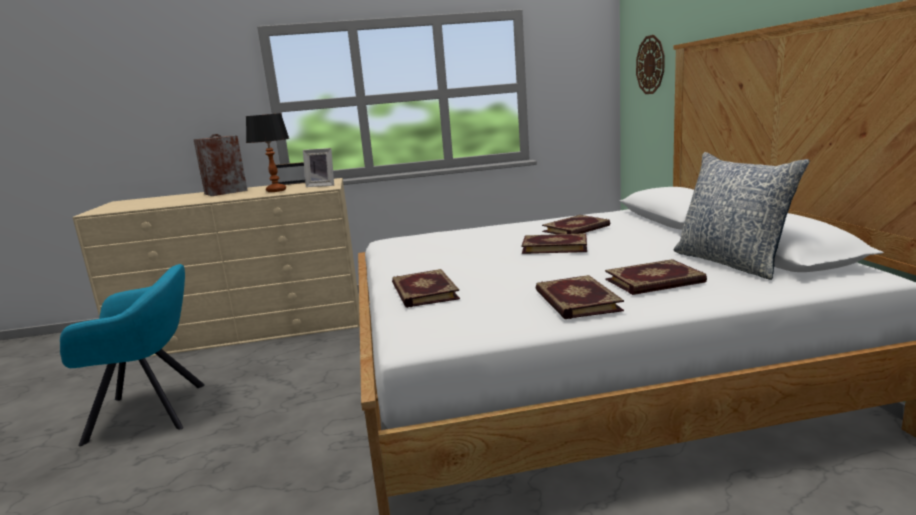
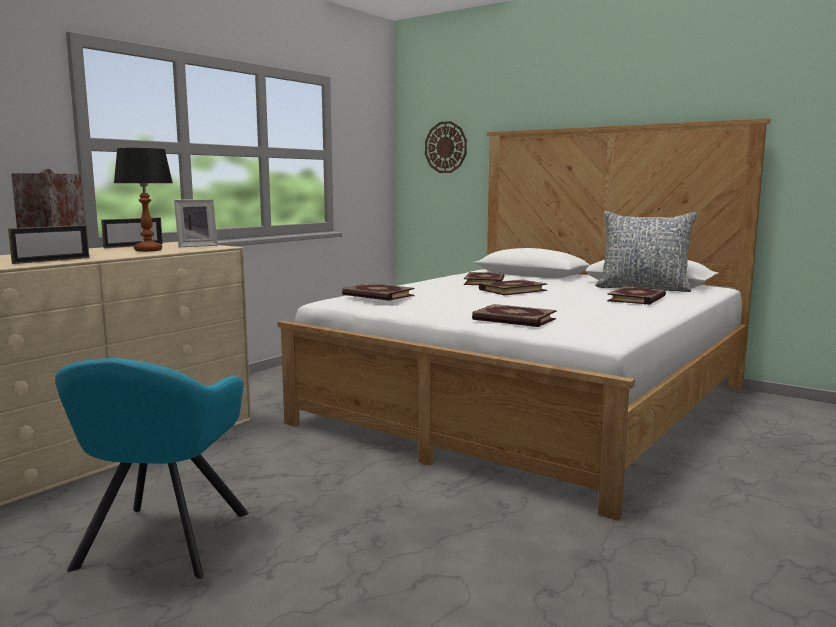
camera: 45 degrees left, 5 degrees down
turquoise armchair [60,264,205,446] -> turquoise armchair turned 150 degrees clockwise [55,358,249,579]
book [536,275,624,319] -> book moved to [342,283,415,301]
none -> picture frame [8,225,89,264]

